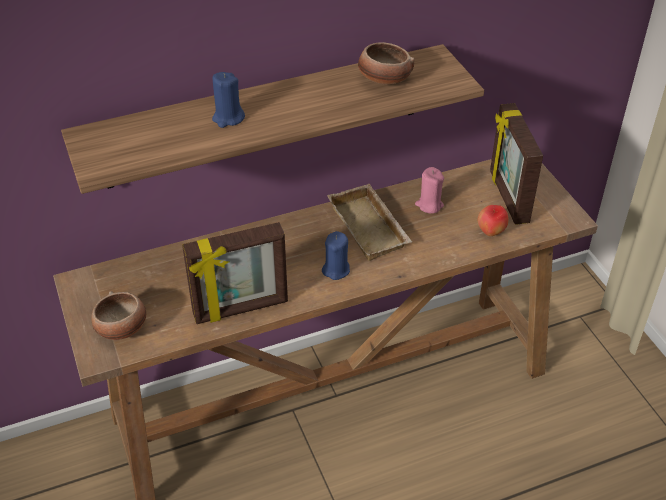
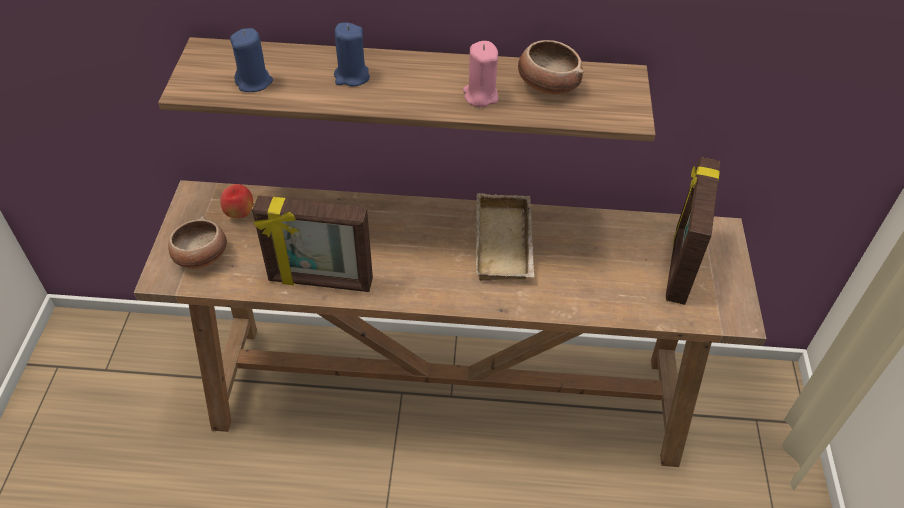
camera: 25 degrees right, 5 degrees up
blue candle [322,231,350,280] -> blue candle moved to [230,28,273,92]
pink candle [415,167,444,214] -> pink candle moved to [463,41,498,107]
apple [477,205,509,236] -> apple moved to [220,184,253,218]

